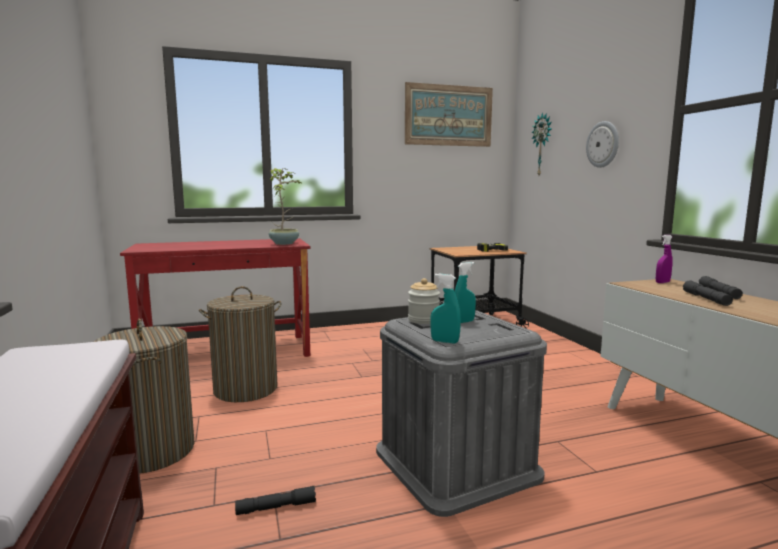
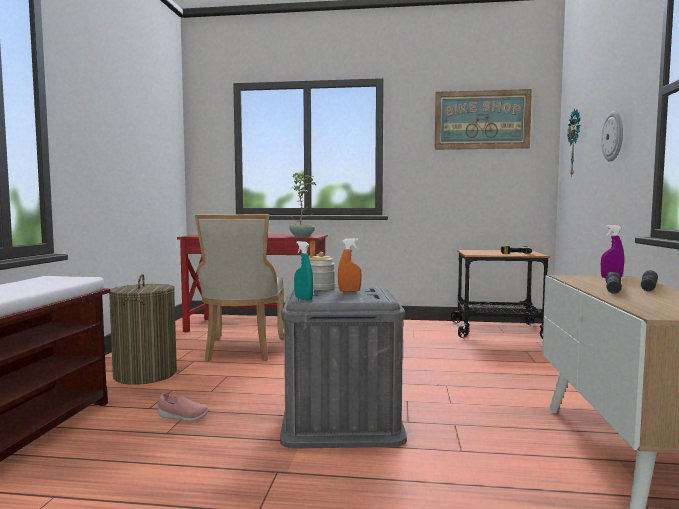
camera: 25 degrees right, 5 degrees down
laundry basket [199,286,281,402] -> beige chair [195,214,284,361]
black flashlight [235,486,316,515] -> pink shoe [158,393,209,421]
turquoise spray bottle [454,262,476,323] -> orange spray bottle [338,238,362,292]

